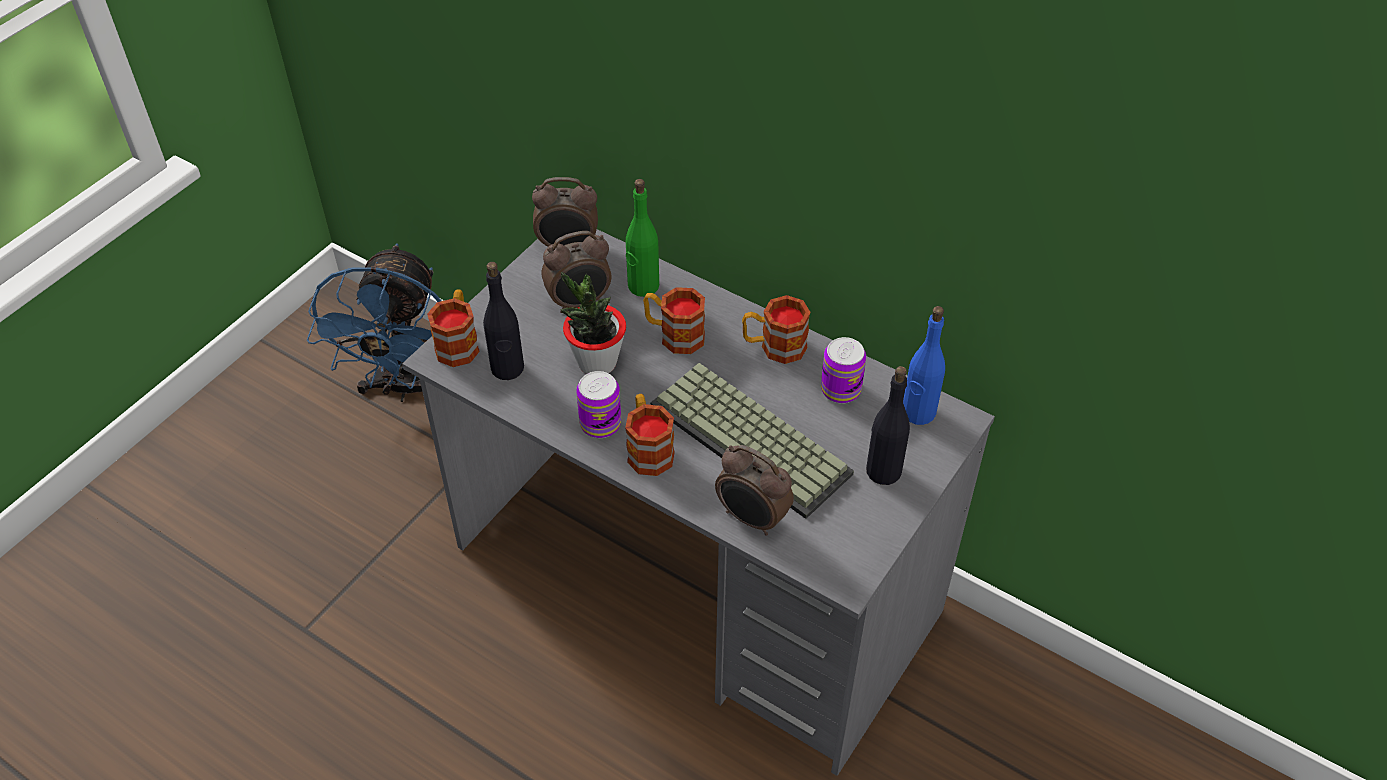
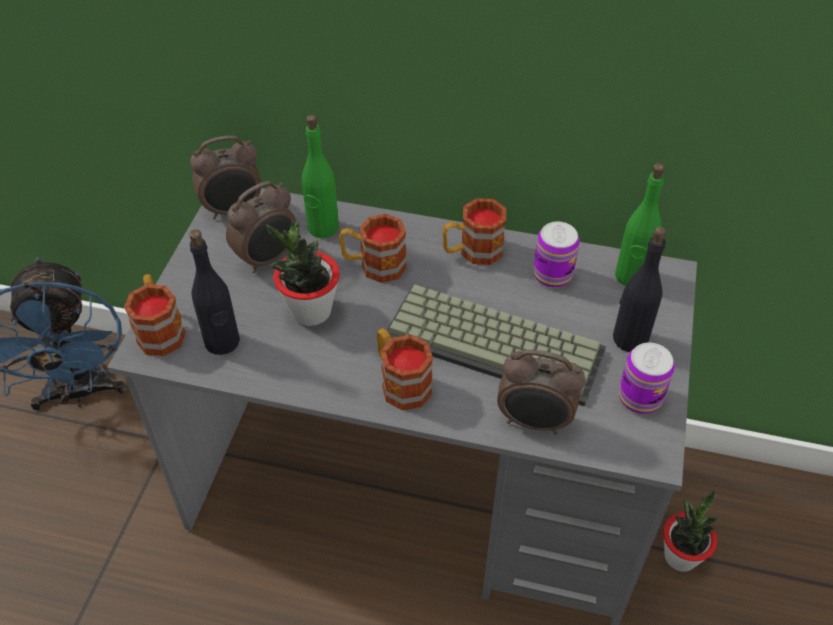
camera: 20 degrees left, 0 degrees up
can [576,371,621,438] -> can moved to [619,343,675,414]
blue bottle [903,306,945,425] -> green bottle [615,163,665,286]
none -> potted plant [663,490,718,572]

